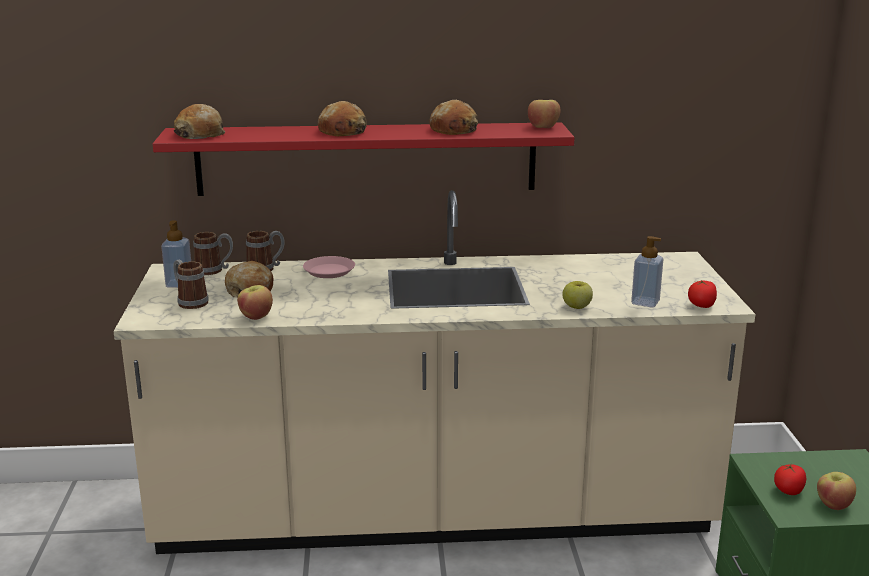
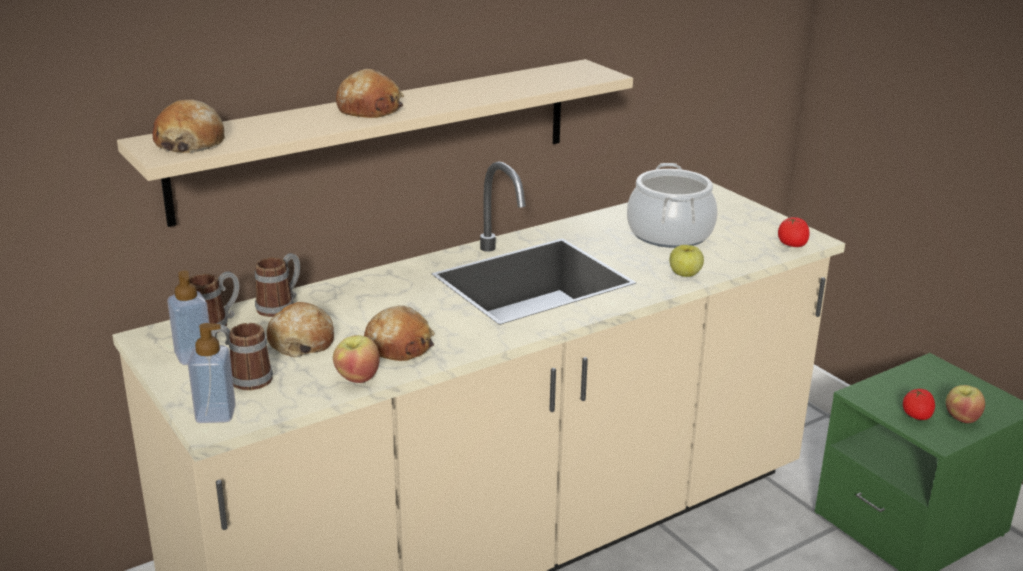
camera: 30 degrees left, 5 degrees up
red shelf [153,122,575,196] -> beige shelf [117,59,633,227]
pink plate [303,256,355,278] -> none
bread [429,100,478,135] -> bread moved to [364,306,435,361]
apple [528,100,561,128] -> none
soap dispenser [631,236,663,307] -> soap dispenser moved to [188,323,236,423]
none -> cooking pot [627,163,717,248]

